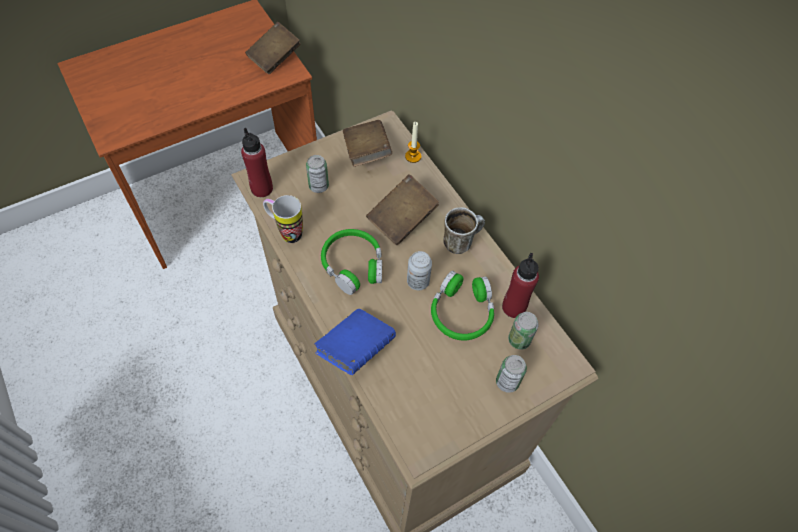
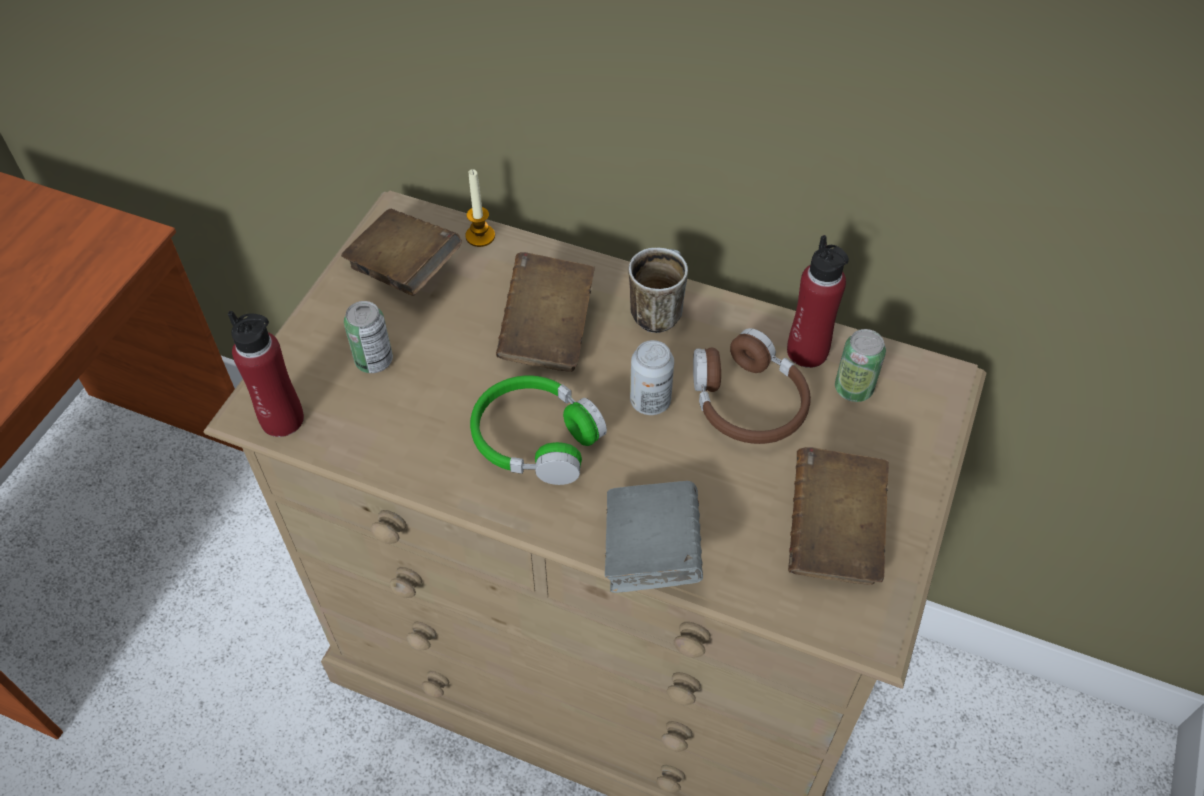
camera: 35 degrees left, 5 degrees down
brown book [245,22,301,74] -> brown book moved to [788,447,889,585]
mug [263,195,303,243] -> none
blue book [314,309,396,375] -> grey book [605,481,703,593]
green headphones [431,271,494,341] -> brown headphones [693,328,811,444]
can [496,355,527,393] -> none

